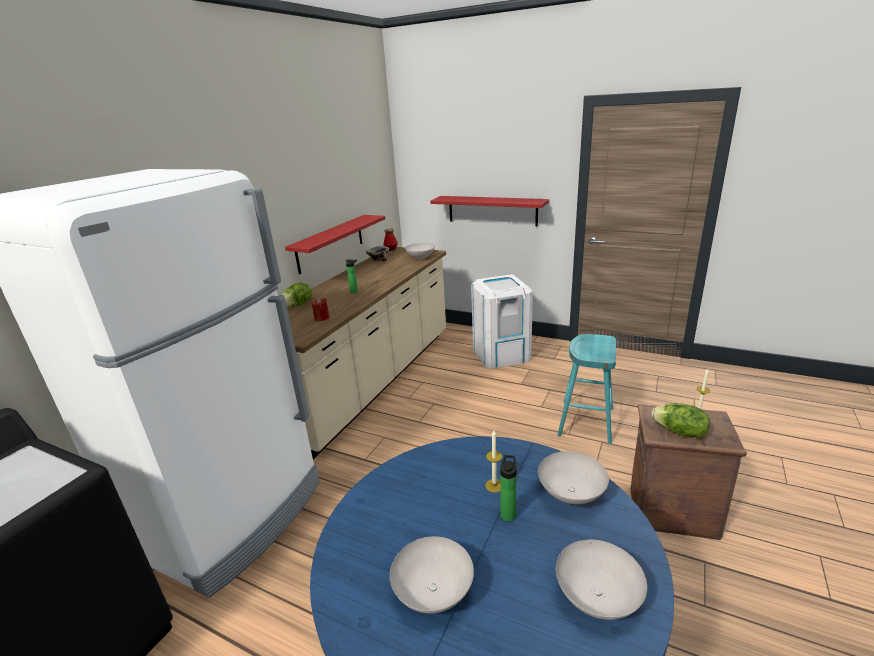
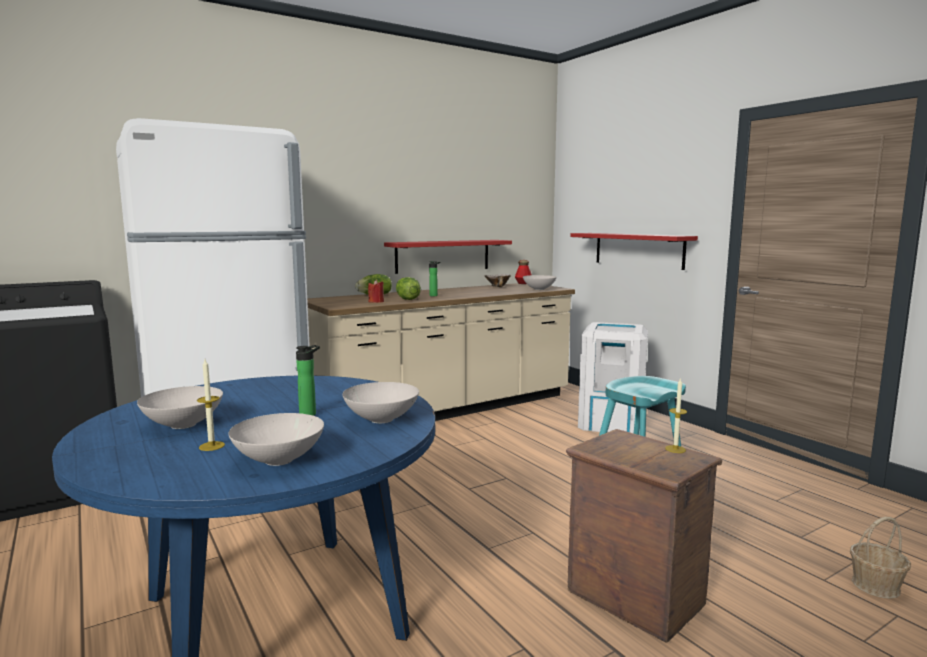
camera: 30 degrees right, 15 degrees down
candle [485,430,502,492] -> candle moved to [197,359,225,451]
lettuce [651,403,710,438] -> lettuce moved to [396,277,421,300]
none -> basket [850,517,911,599]

